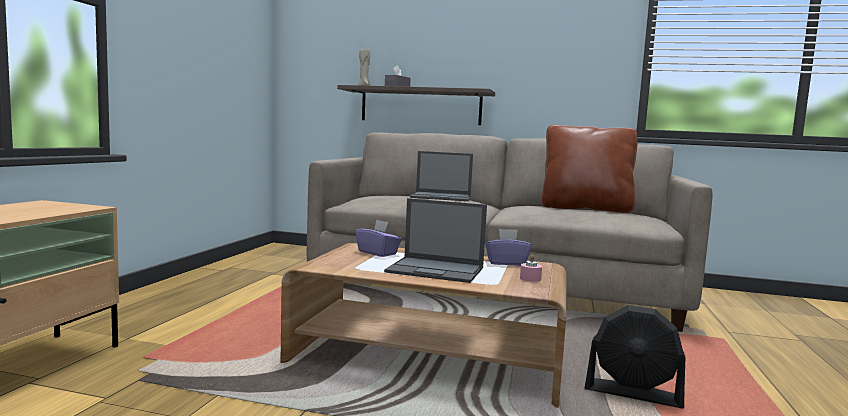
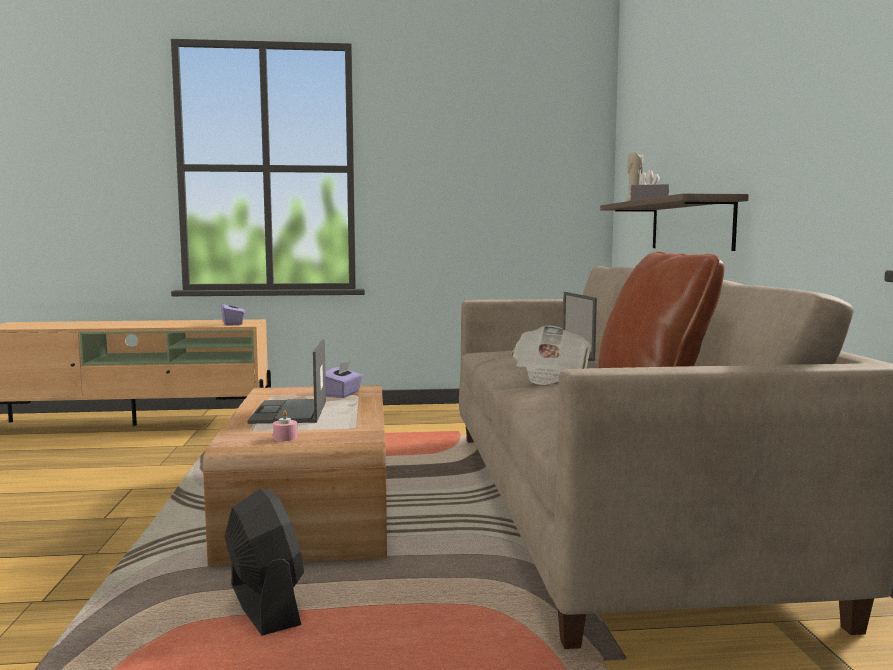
camera: 70 degrees right, 0 degrees up
purple tissue box [485,229,532,266] -> purple tissue box moved to [221,299,245,325]
black fan [585,305,686,409] -> black fan turned 150 degrees clockwise [225,489,304,636]
none -> newspaper [512,325,591,385]

